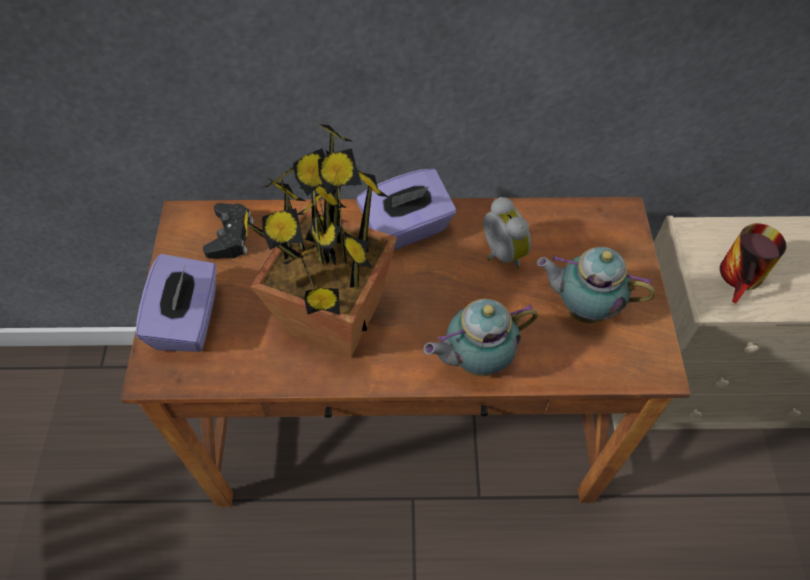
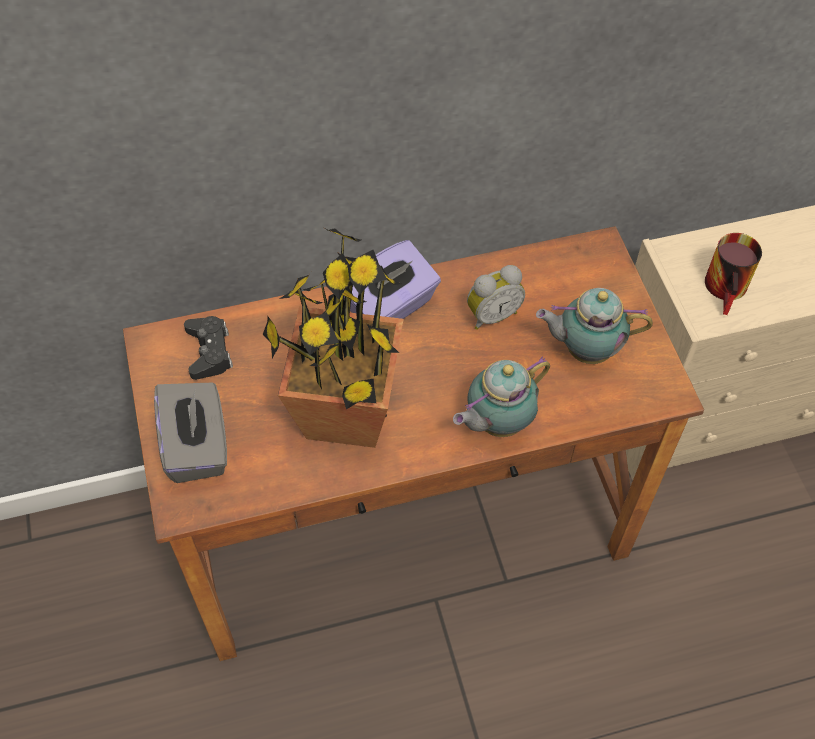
camera: 15 degrees left, 0 degrees up
purple tissue box [136,254,217,352] -> grey tissue box [154,382,227,483]
alarm clock [483,197,531,269] -> alarm clock turned 105 degrees clockwise [467,265,525,330]

